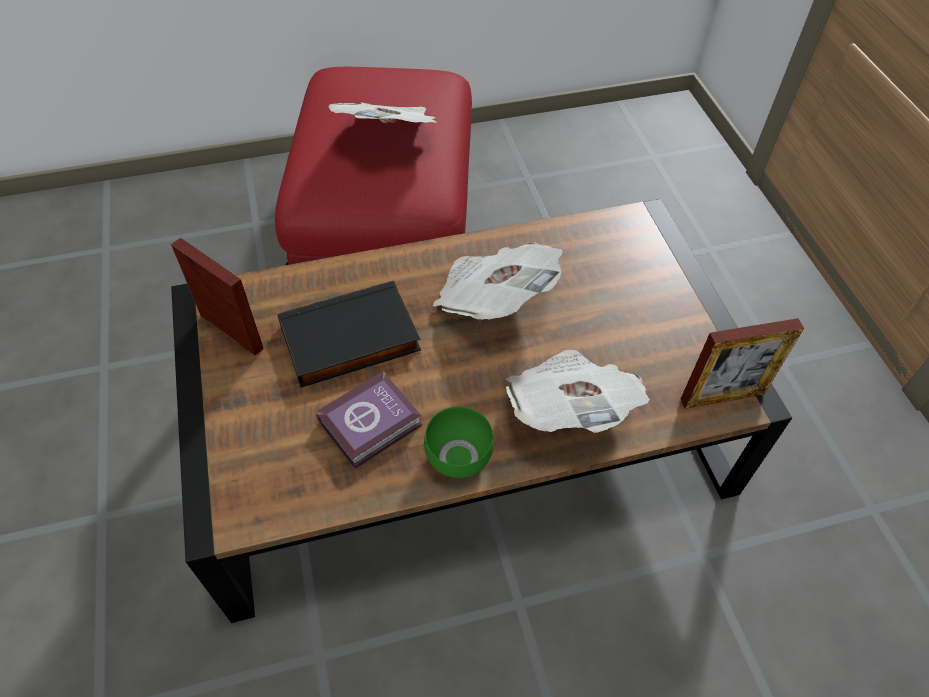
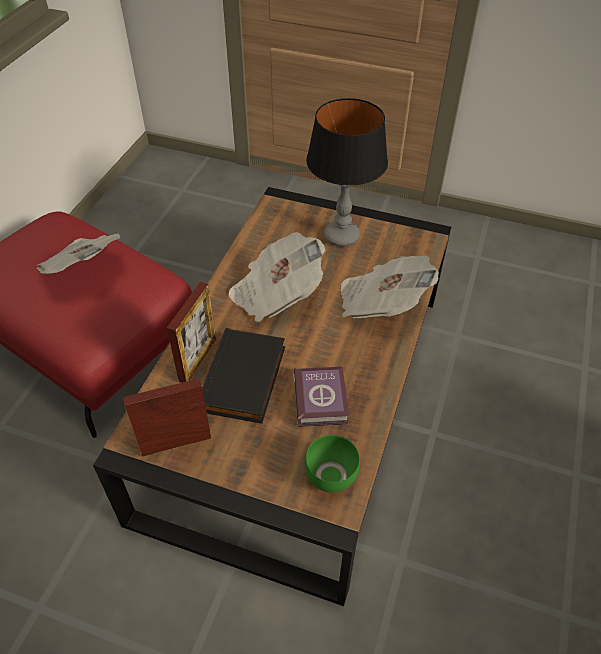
camera: 55 degrees left, 5 degrees down
green bowl [424,407,494,478] -> green bowl moved to [304,435,360,493]
picture frame [681,318,804,409] -> picture frame moved to [167,282,216,383]
none -> table lamp [306,98,388,247]

